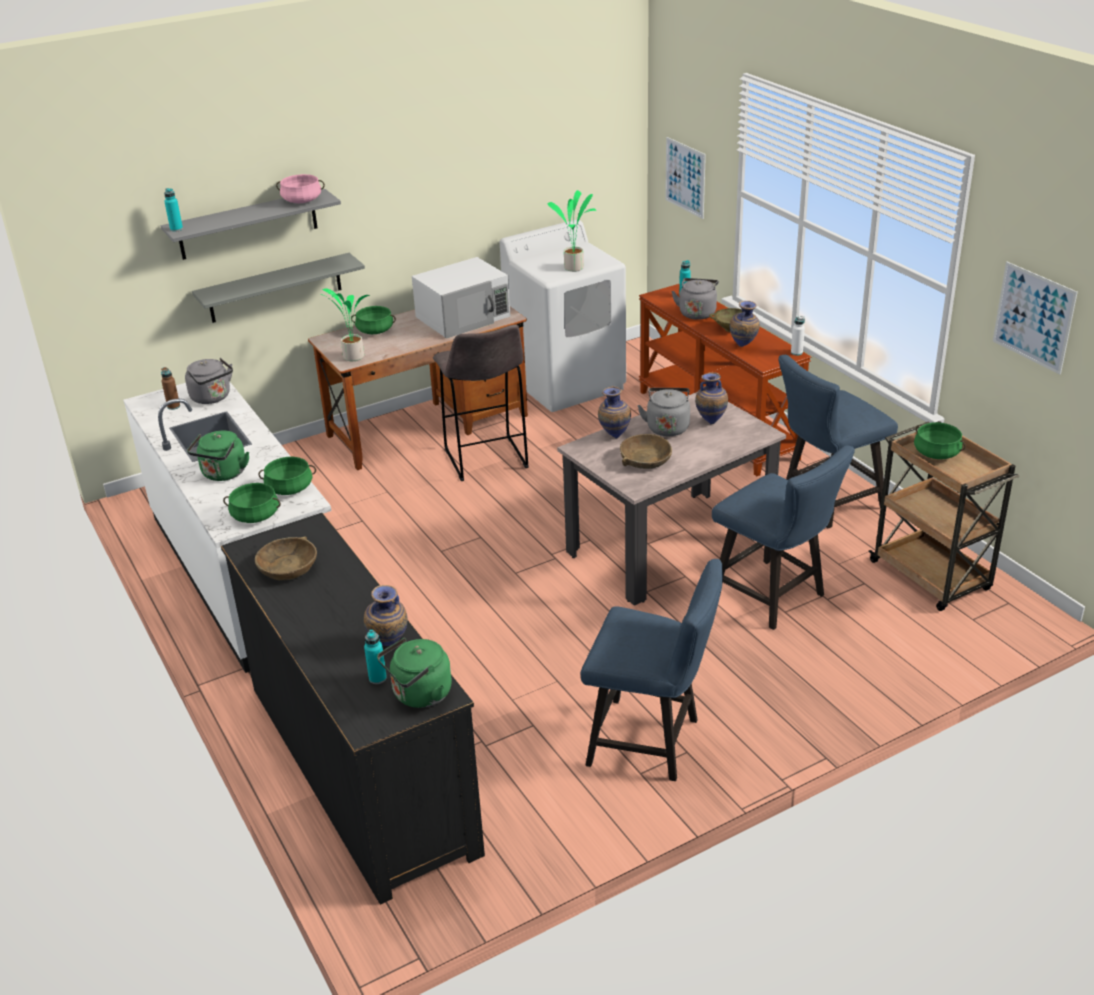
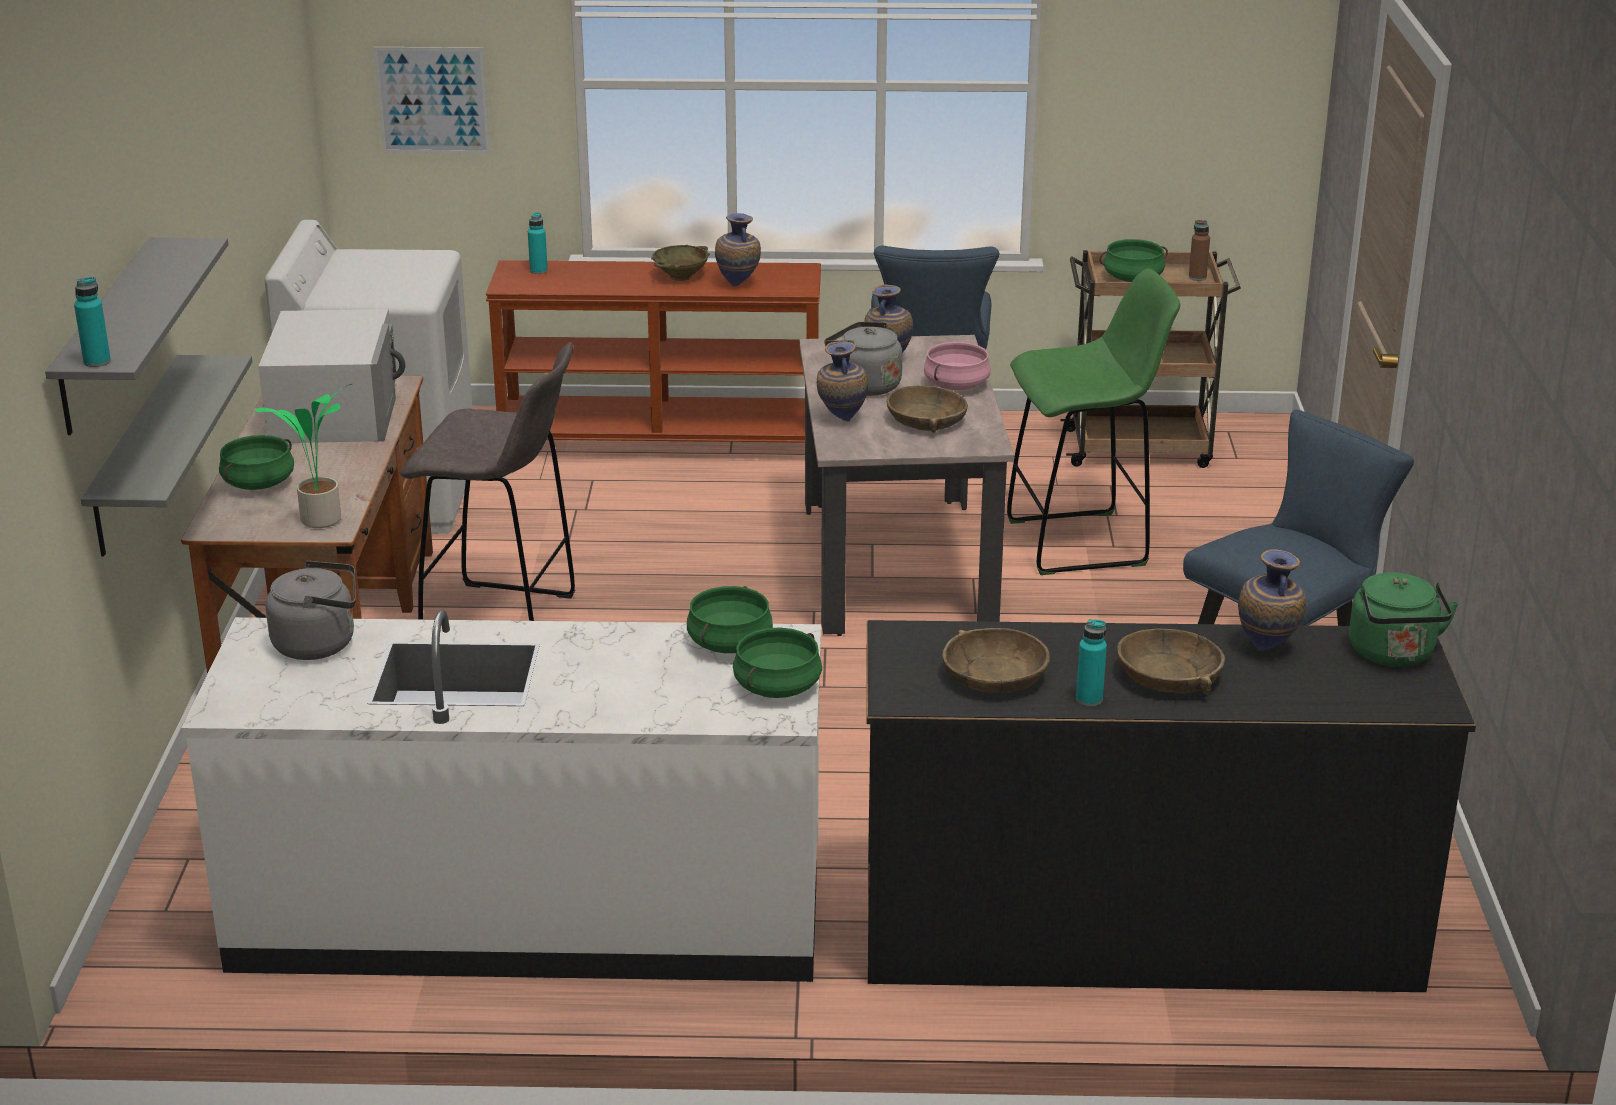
camera: 60 degrees left, 5 degrees down
brown bottle [161,367,180,410] -> brown bottle moved to [1189,220,1210,281]
green kettle [187,430,249,481] -> none
pink cooking pot [276,174,325,203] -> pink cooking pot moved to [924,342,991,390]
turquoise bottle [364,630,387,684] -> turquoise bottle moved to [1076,619,1107,706]
potted plant [547,190,596,272] -> none
grey kettle [672,278,719,320] -> none
blue chair [712,445,855,630] -> green stool [1007,268,1180,575]
white bottle [791,316,805,356] -> none
picture [993,262,1078,374] -> none
none -> brown bowl [1117,629,1225,694]

